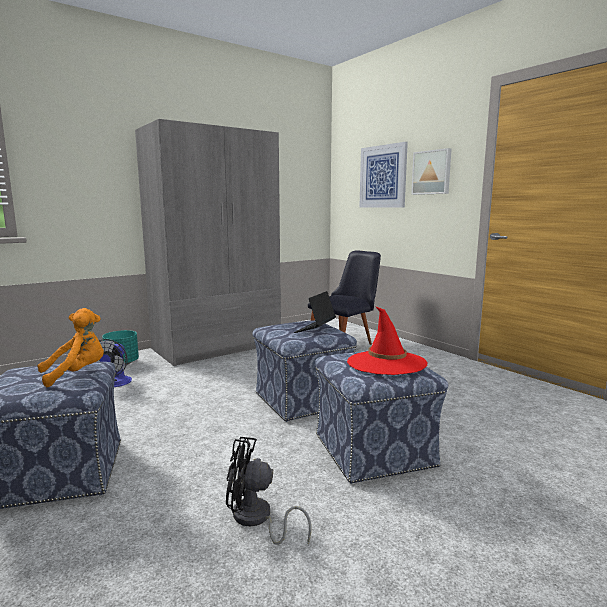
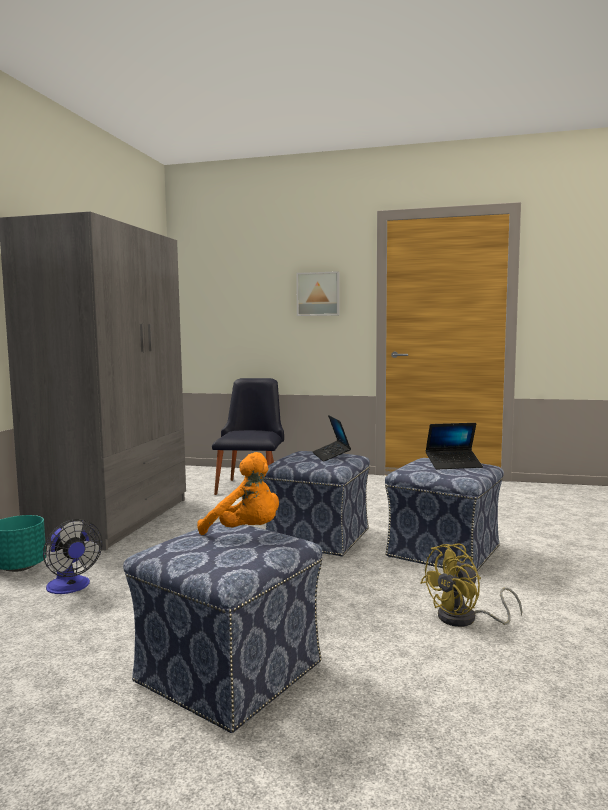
camera: 40 degrees left, 5 degrees down
orange plush toy [37,308,104,387] -> orange plush toy turned 105 degrees clockwise [197,452,279,535]
black fan [226,437,312,545] -> yellow fan [421,543,523,627]
red hat [347,306,428,375] -> laptop [425,423,483,470]
picture [359,142,408,208] -> none

